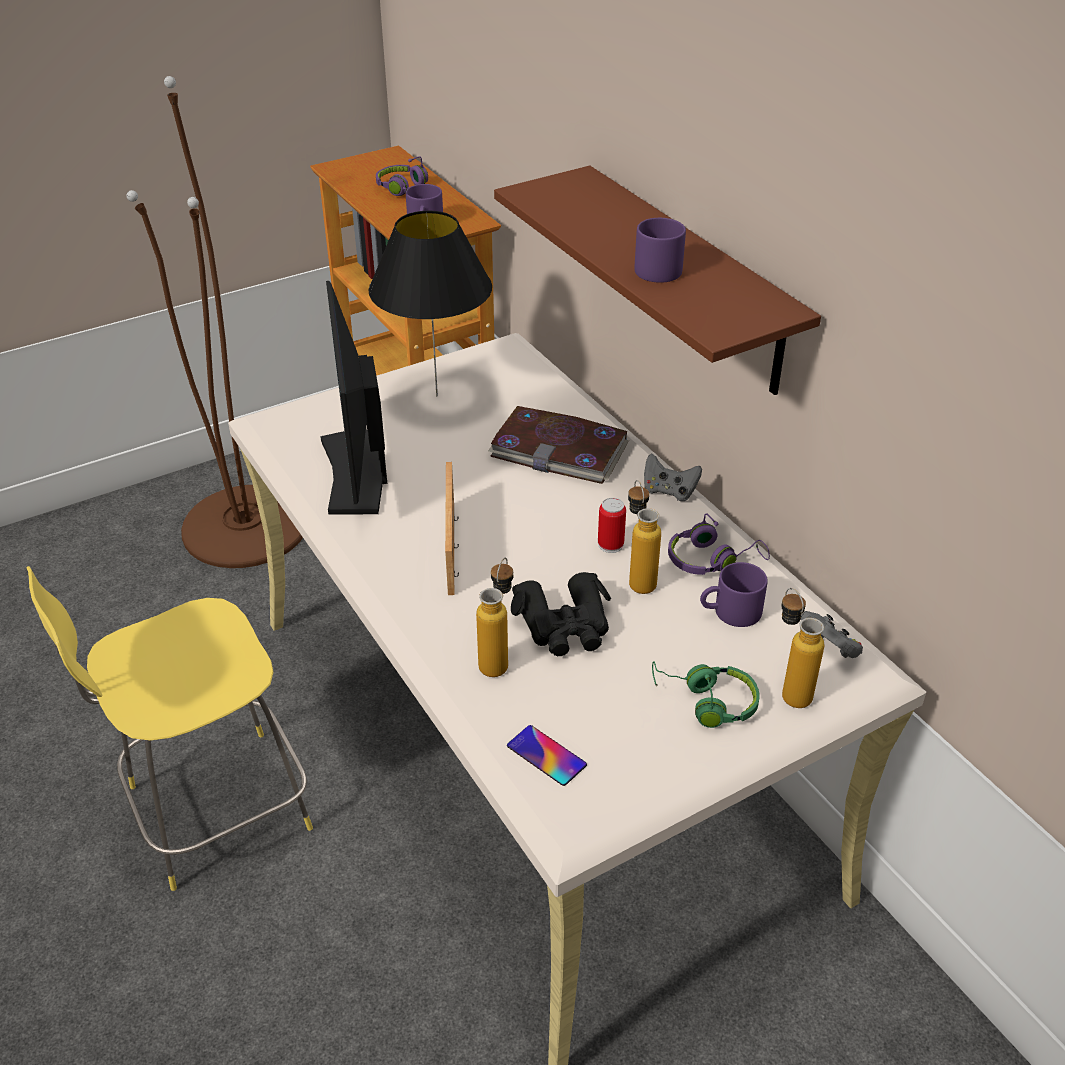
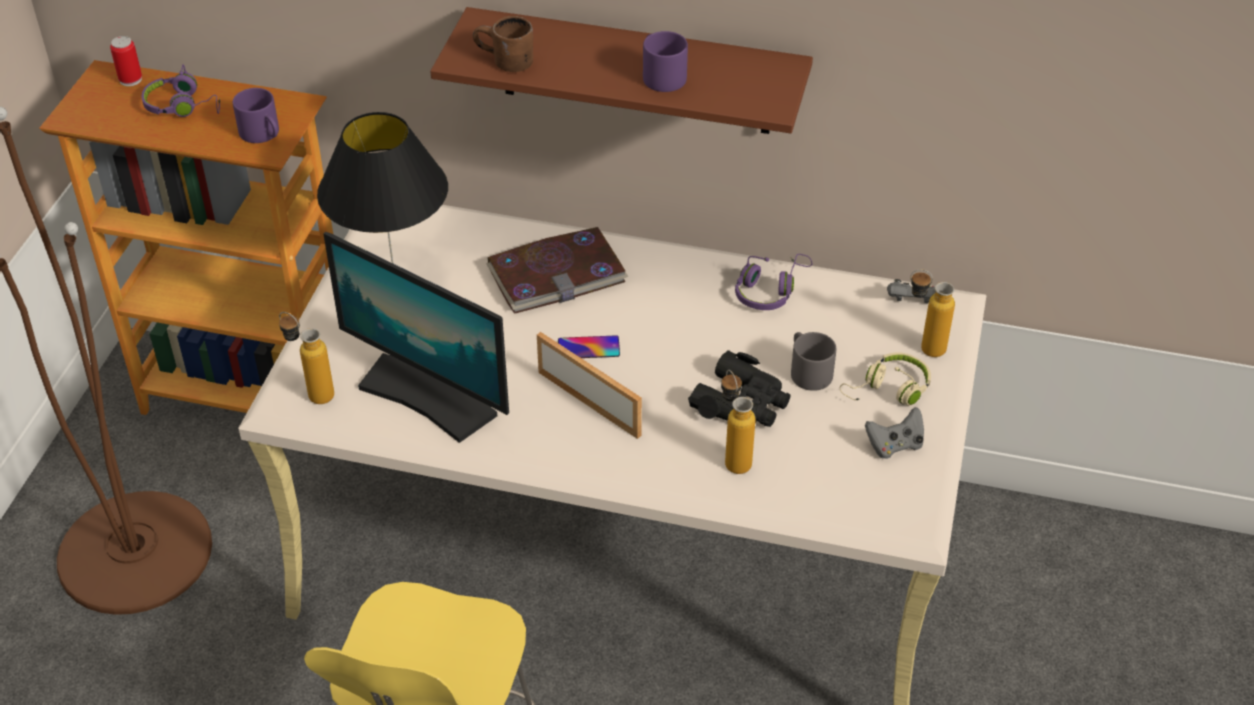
camera: 45 degrees left, 5 degrees up
phone [507,725,587,786] -> phone moved to [558,335,620,358]
can [598,498,626,553] -> can moved to [110,36,142,86]
bottle [628,480,661,594] -> bottle moved to [279,312,334,404]
grey game controller [644,453,702,501] -> grey game controller moved to [865,407,924,459]
green headphones [652,661,760,728] -> beige headphones [840,352,931,406]
purple mug [700,562,768,627] -> none
none -> brown mug [473,16,533,72]
none -> grey mug [791,332,836,391]

